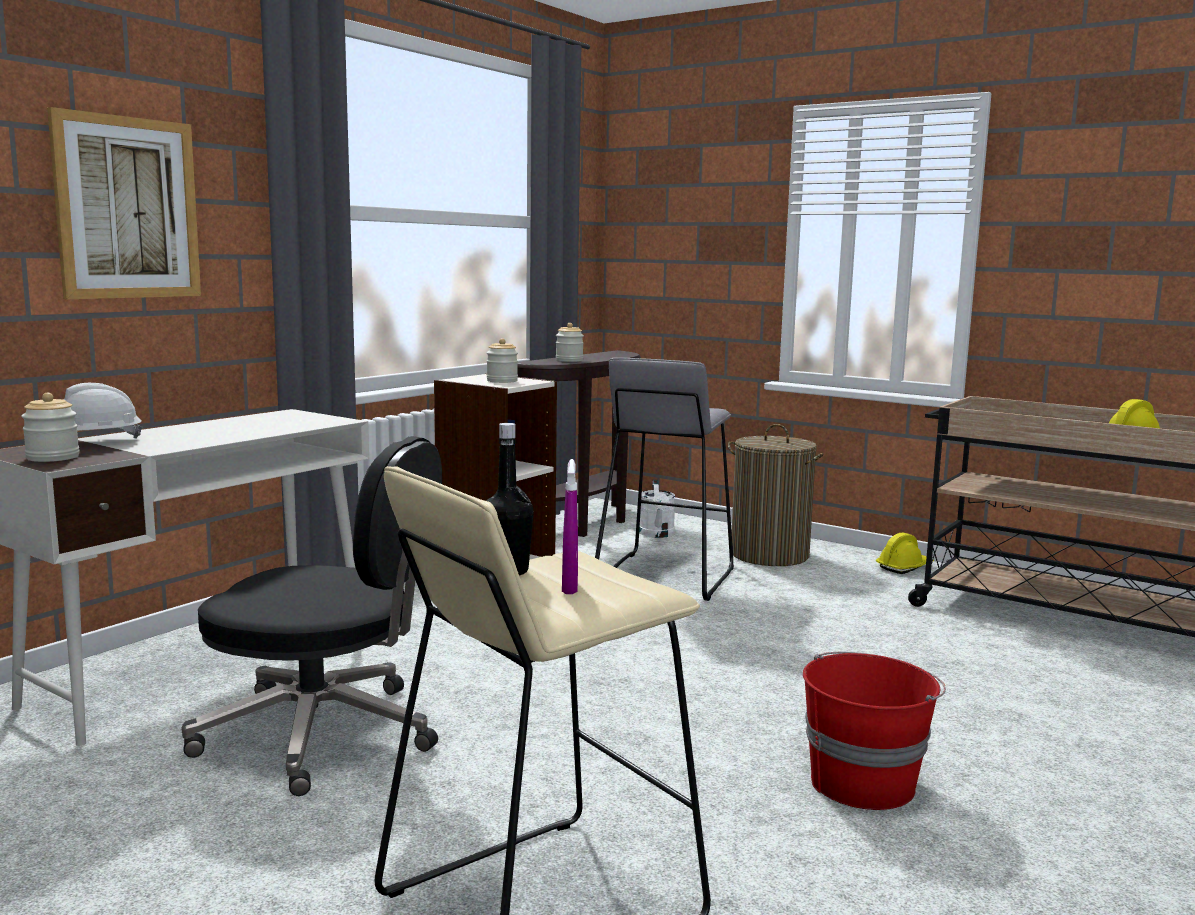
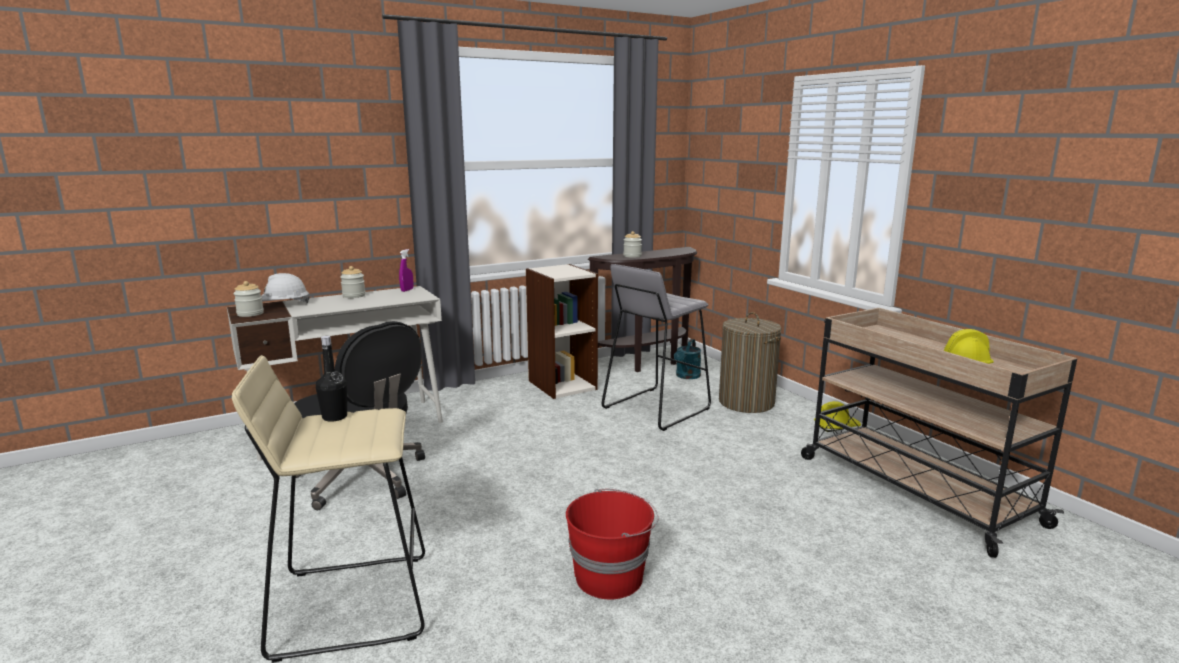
camera: 25 degrees right, 5 degrees up
picture [47,107,201,299] -> none
jar [487,338,518,383] -> jar moved to [340,266,366,298]
purple spray bottle [562,459,578,594] -> purple spray bottle moved to [399,249,414,292]
white watering can [639,480,675,538] -> turquoise watering can [674,339,701,379]

